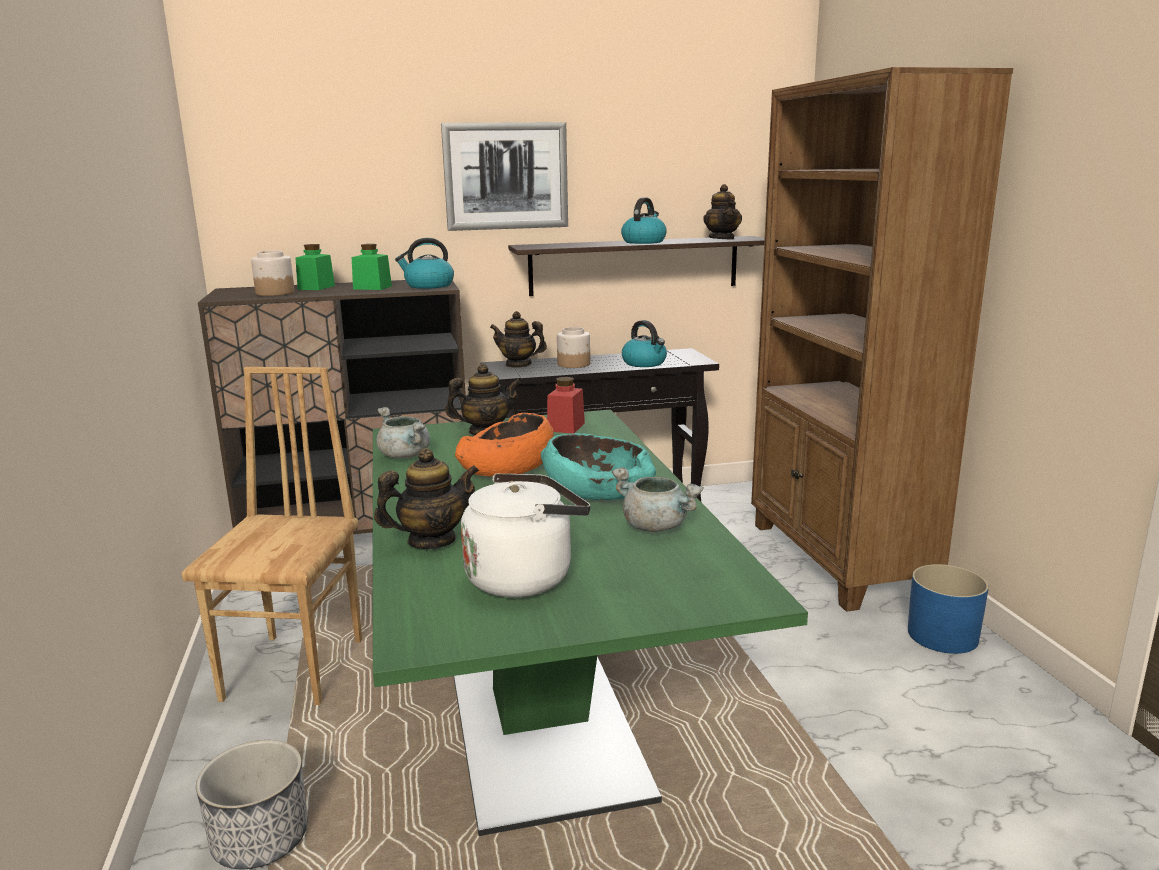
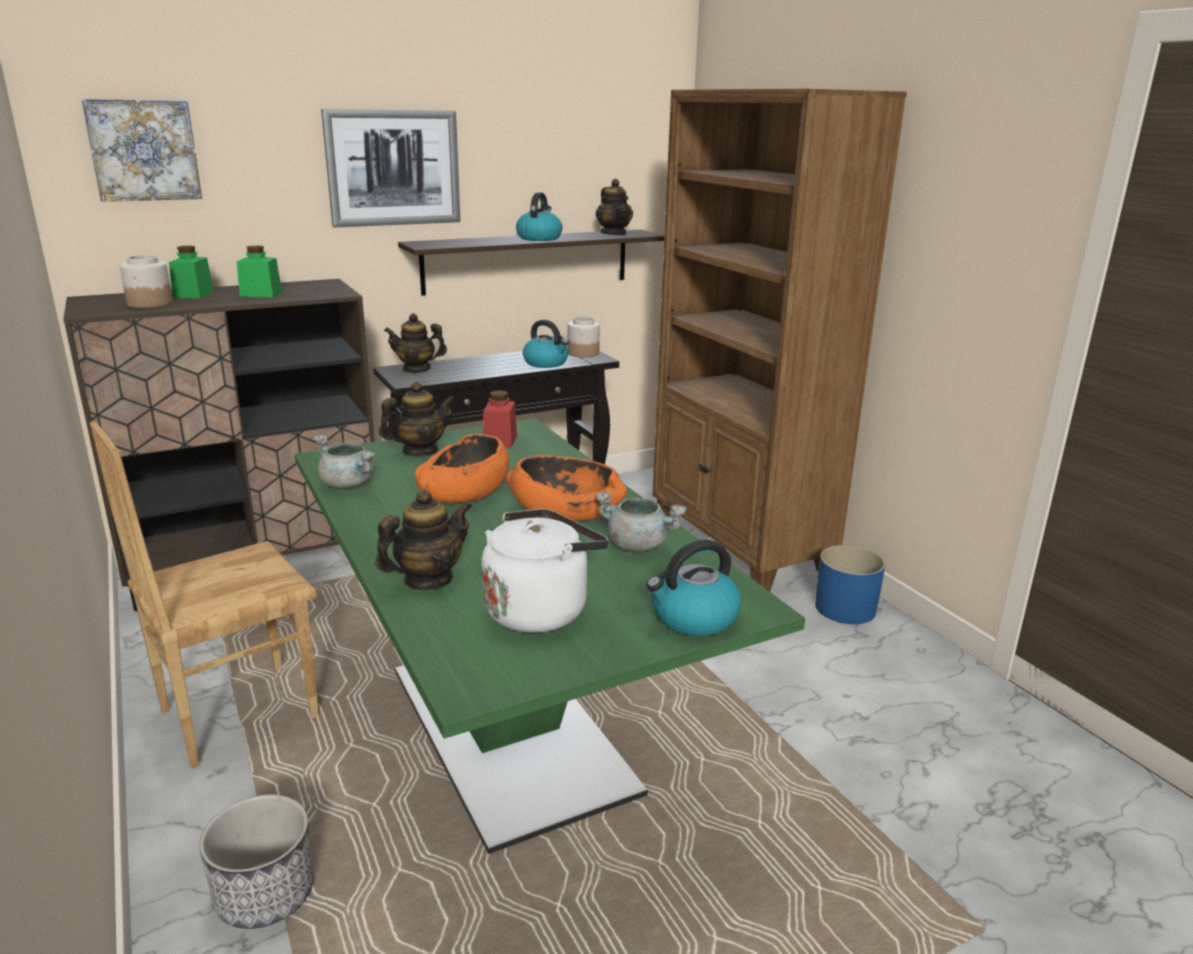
camera: 15 degrees left, 5 degrees up
brown chair [181,367,362,705] -> brown chair turned 120 degrees counterclockwise [90,421,319,768]
kettle [395,238,454,289] -> kettle moved to [647,540,741,636]
turquoise bowl [541,433,656,500] -> orange bowl [506,455,627,521]
jar [557,327,590,368] -> jar moved to [567,317,600,357]
none -> picture [81,99,202,202]

